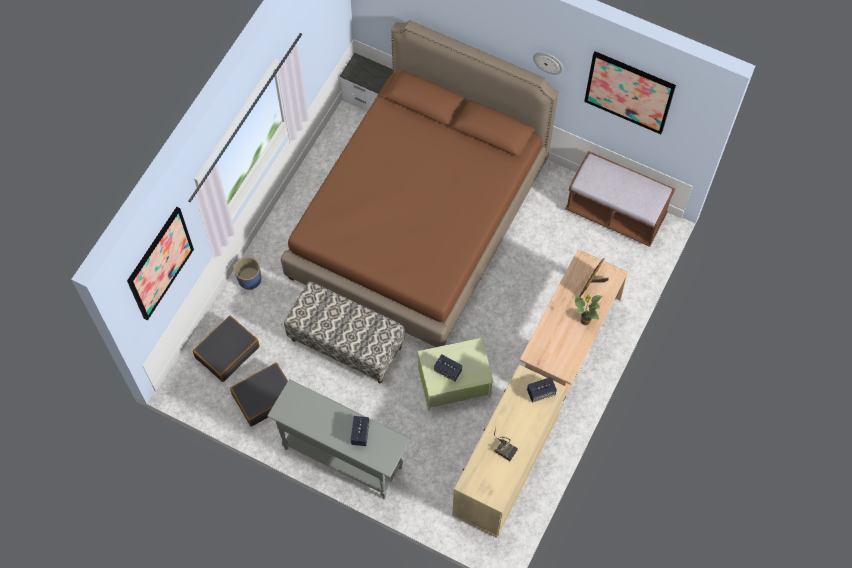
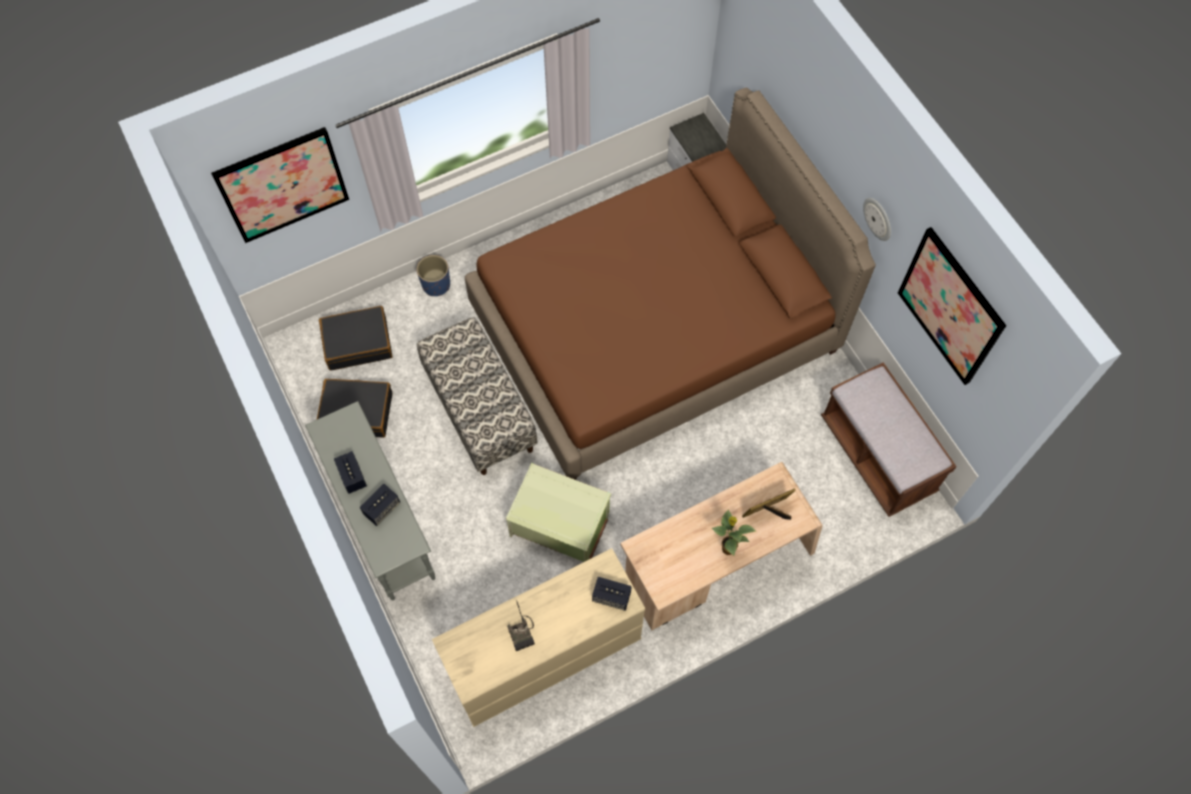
camera: 35 degrees right, 0 degrees up
speaker [434,354,462,382] -> speaker moved to [334,451,367,494]

